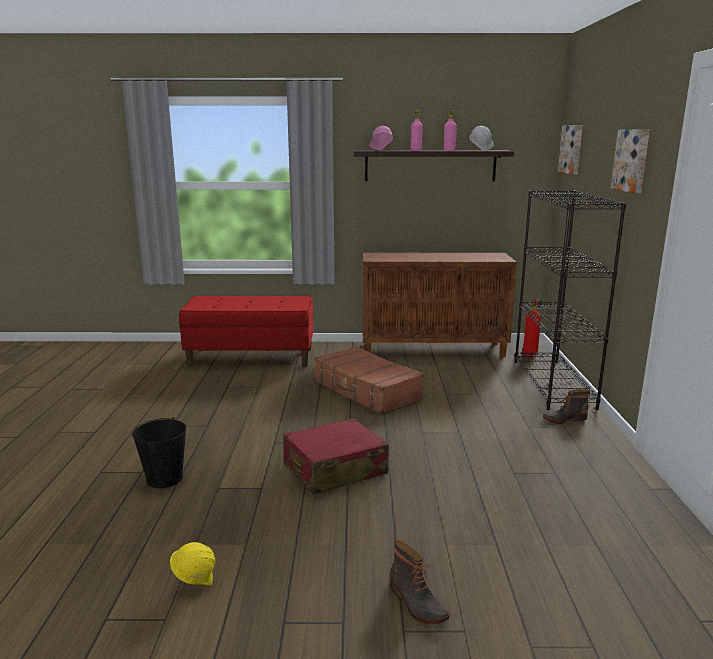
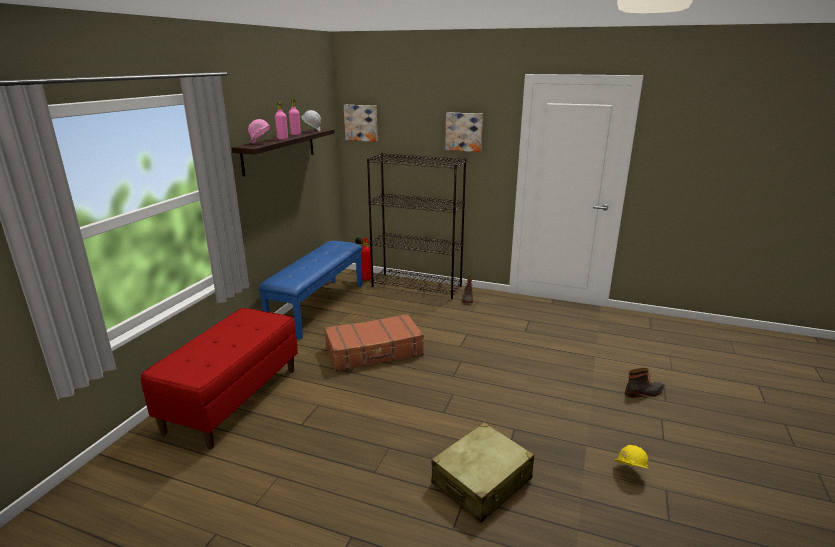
camera: 70 degrees left, 5 degrees up
black bucket [132,417,186,488] -> beige suitcase [431,422,534,523]
red suitcase [283,418,389,495] -> none
brown cabinet [363,253,517,358] -> blue bench [258,241,363,339]

